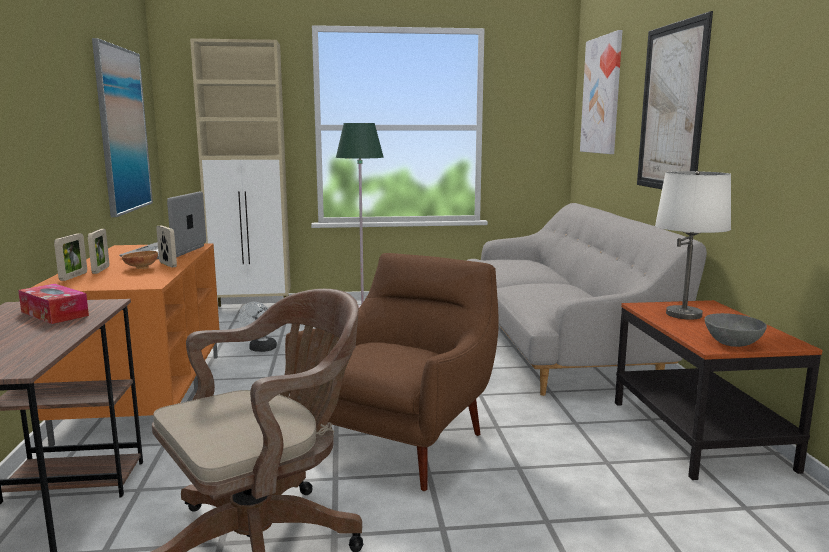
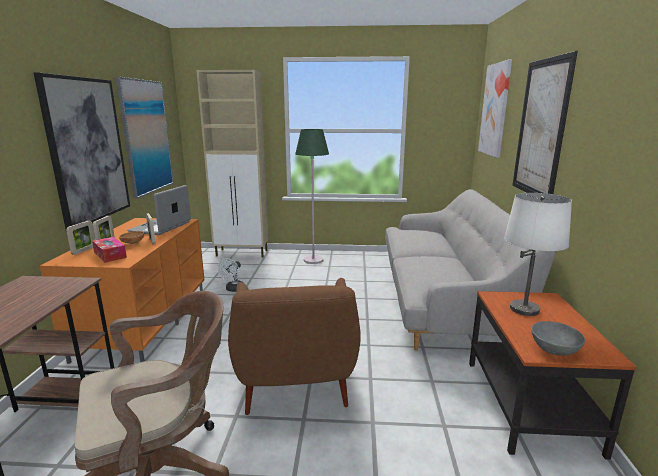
camera: 10 degrees right, 5 degrees up
tissue box [18,284,89,324] -> tissue box moved to [92,237,127,263]
brown armchair [285,253,499,491] -> brown armchair turned 135 degrees clockwise [228,278,361,415]
none -> picture [34,72,130,232]

